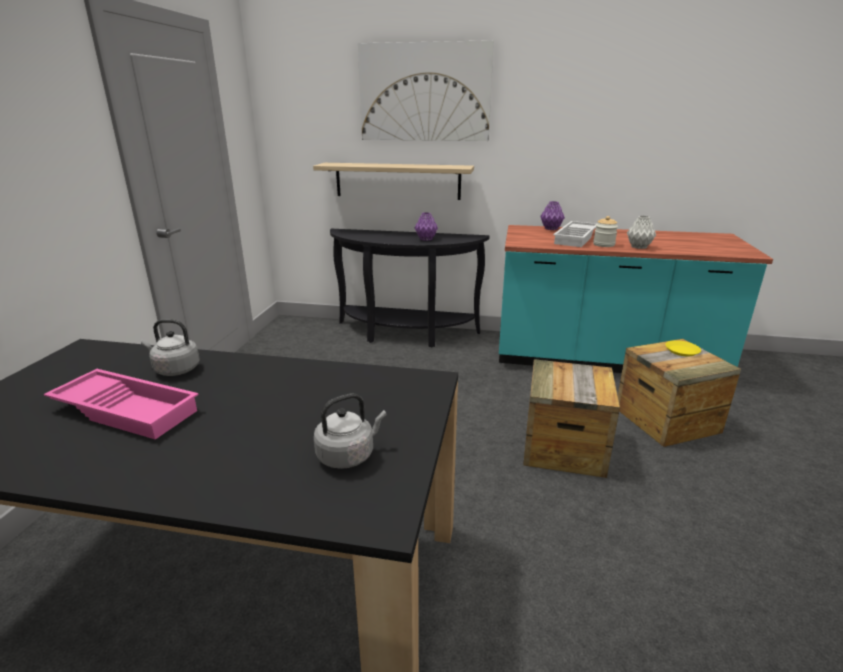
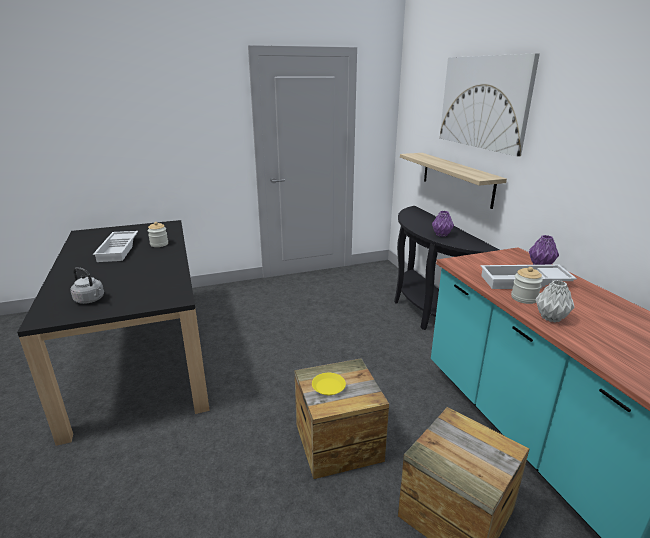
camera: 60 degrees right, 0 degrees up
pink tray [44,369,199,439] -> white tray [93,231,138,262]
grey kettle [141,319,199,376] -> jar [148,222,168,247]
yellow plate [665,340,701,357] -> yellow plate moved to [312,373,346,395]

